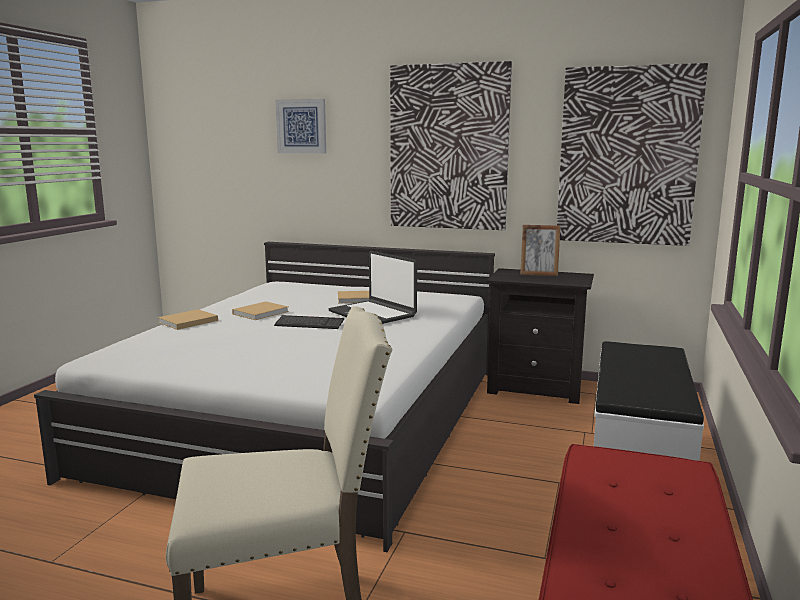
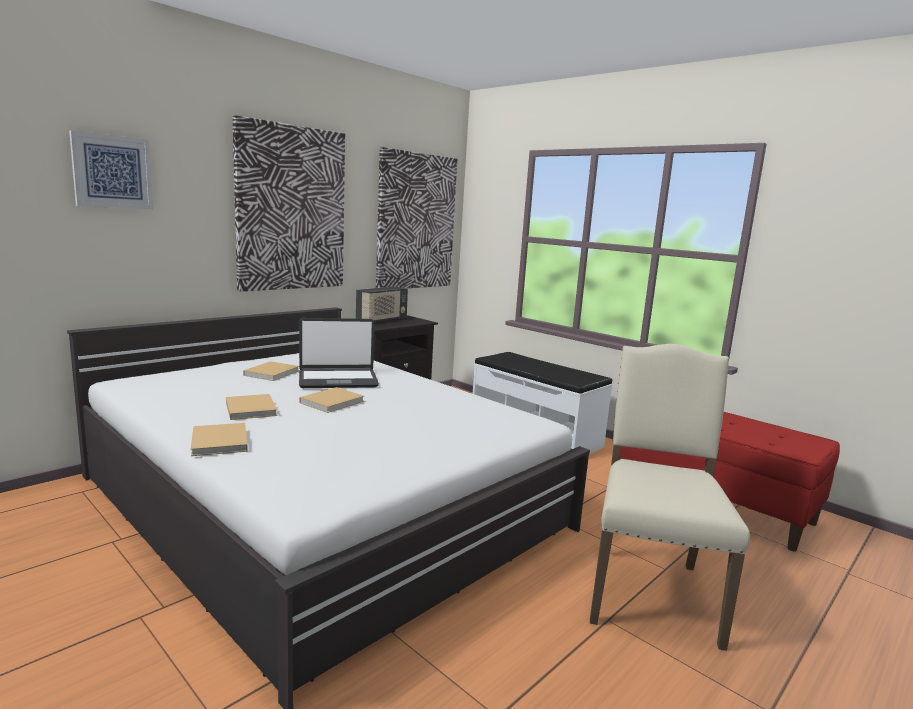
camera: 65 degrees left, 0 degrees up
keyboard [274,315,344,329] -> beige book [299,387,364,413]
picture frame [520,225,560,276] -> radio [356,286,408,322]

